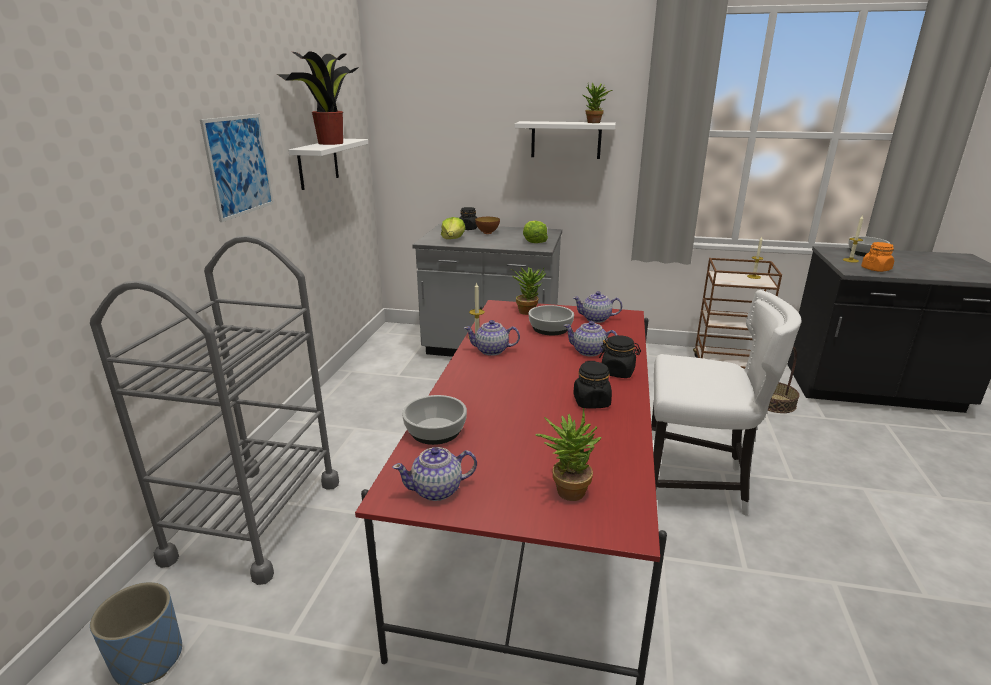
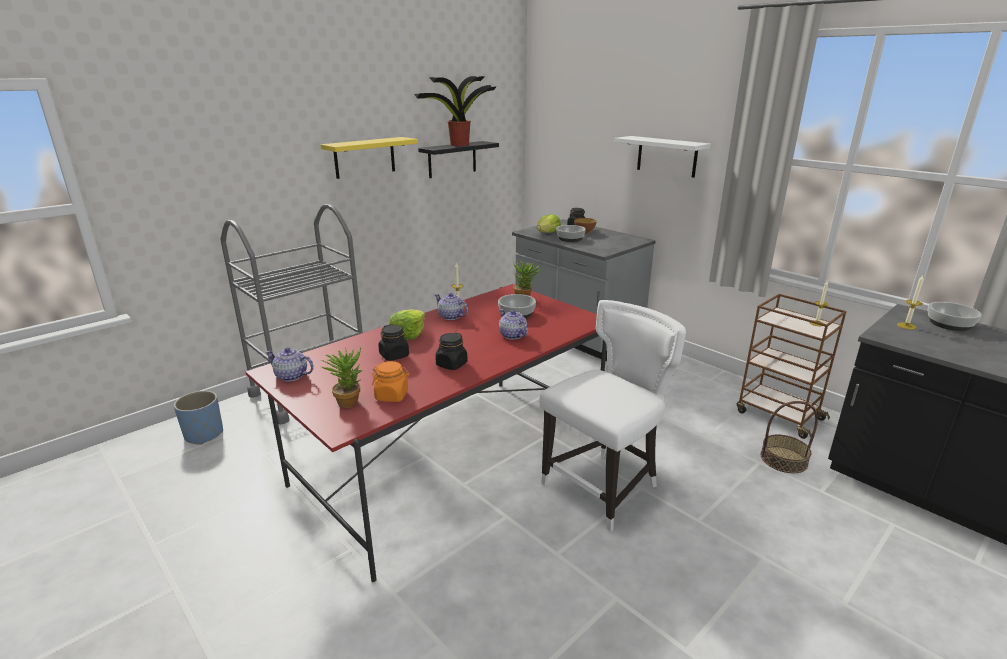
camera: 35 degrees right, 0 degrees up
picture [200,114,274,222] -> yellow shelf [321,137,418,179]
white shelf [288,139,368,190] -> black shelf [418,141,499,178]
bowl [402,395,467,445] -> bowl moved to [556,225,586,242]
lettuce [523,221,548,243] -> lettuce moved to [389,310,425,340]
teapot [573,291,622,323] -> none
potted plant [582,82,613,123] -> none
black jar [599,335,641,378] -> black jar moved to [378,324,409,361]
white chair [651,290,801,516] -> white chair turned 90 degrees counterclockwise [539,300,686,532]
orange jar [861,242,894,272] -> orange jar moved to [372,361,410,402]

